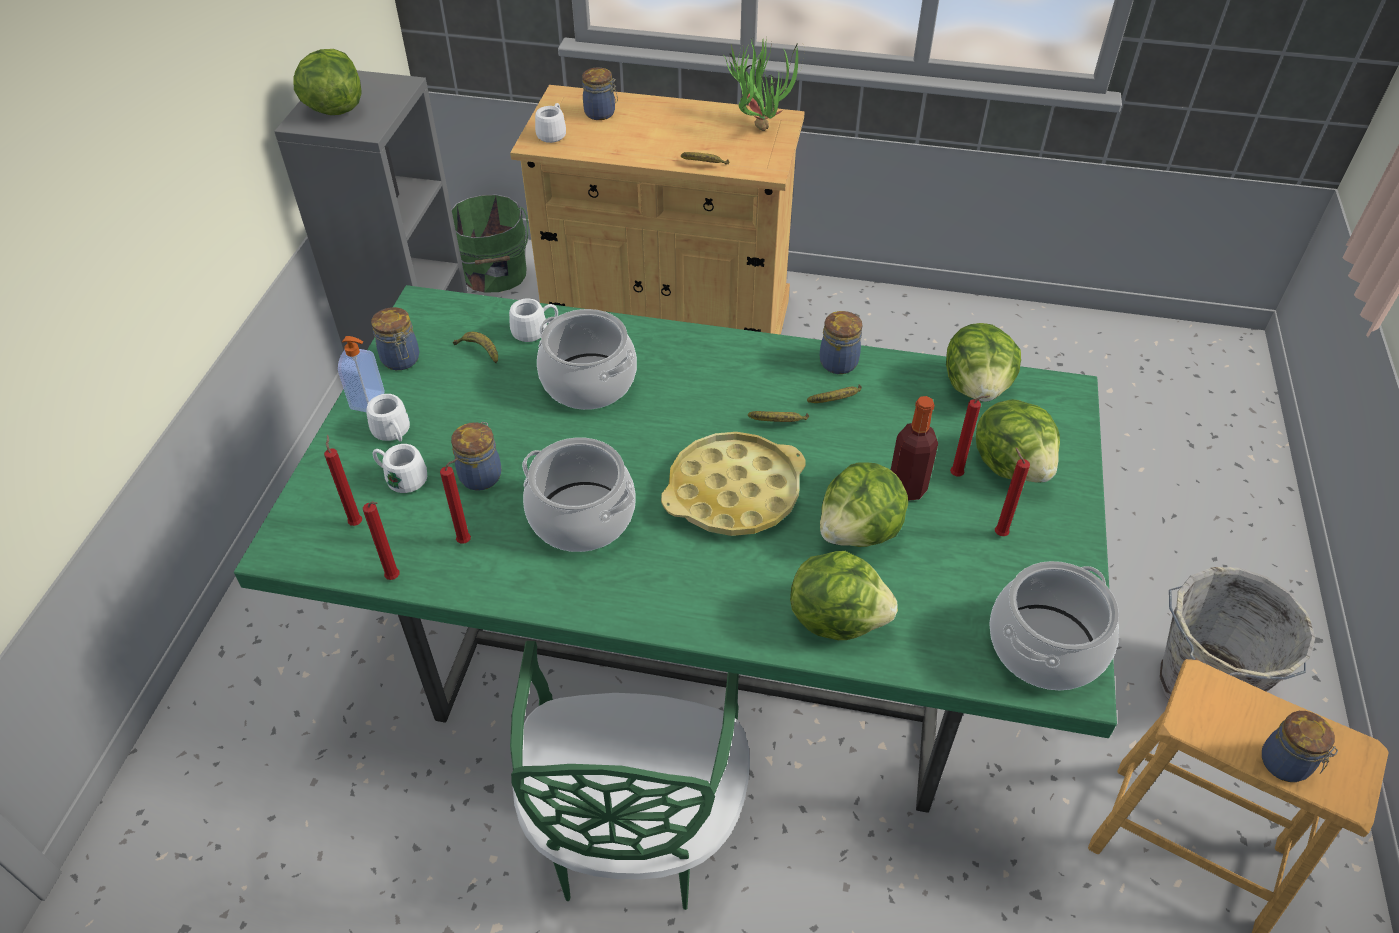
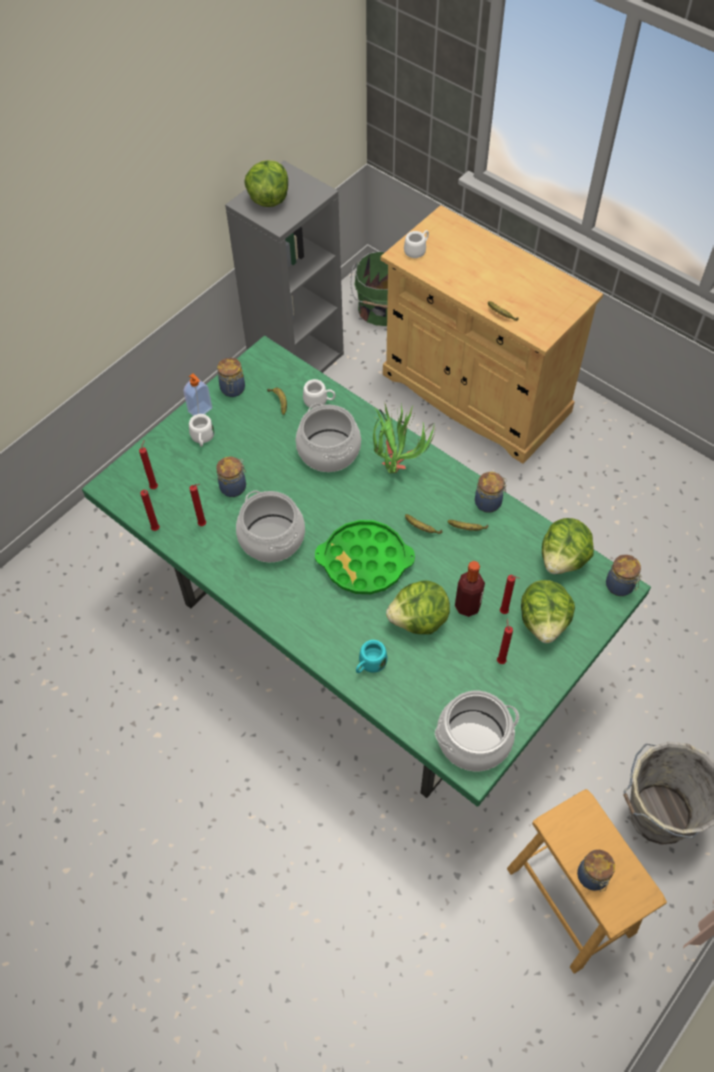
camera: 30 degrees right, 10 degrees up
white mug [373,444,427,493] -> none
green chair [510,641,750,910] -> none
jar [582,67,618,120] -> jar moved to [606,555,642,596]
yellow tray [661,432,806,536] -> green tray [315,520,415,594]
potted plant [723,37,803,131] -> potted plant moved to [373,402,435,473]
lettuce [790,551,898,640] -> turquoise mug [356,640,388,673]

